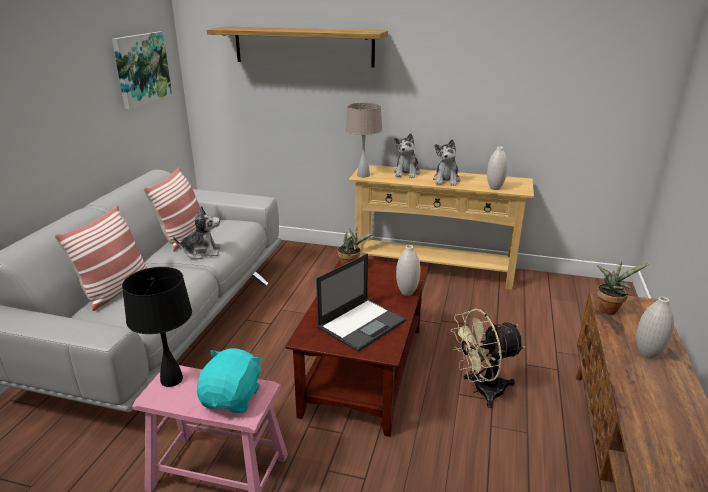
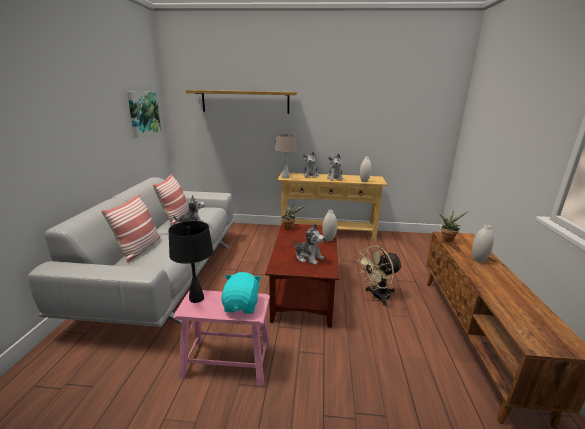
camera: 10 degrees left, 5 degrees down
laptop [316,254,406,352] -> plush toy [293,224,325,265]

